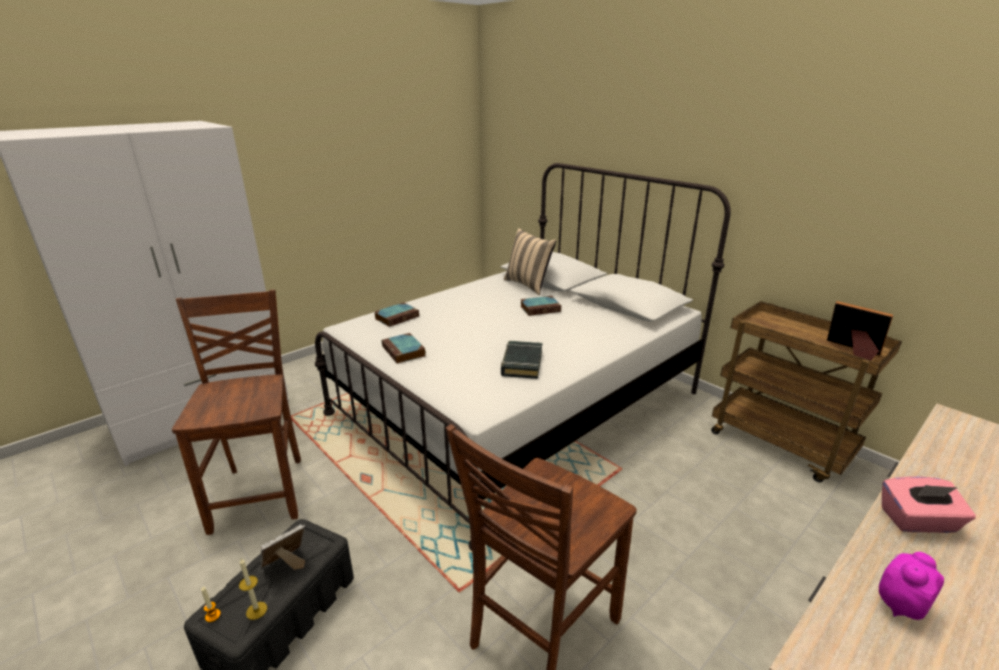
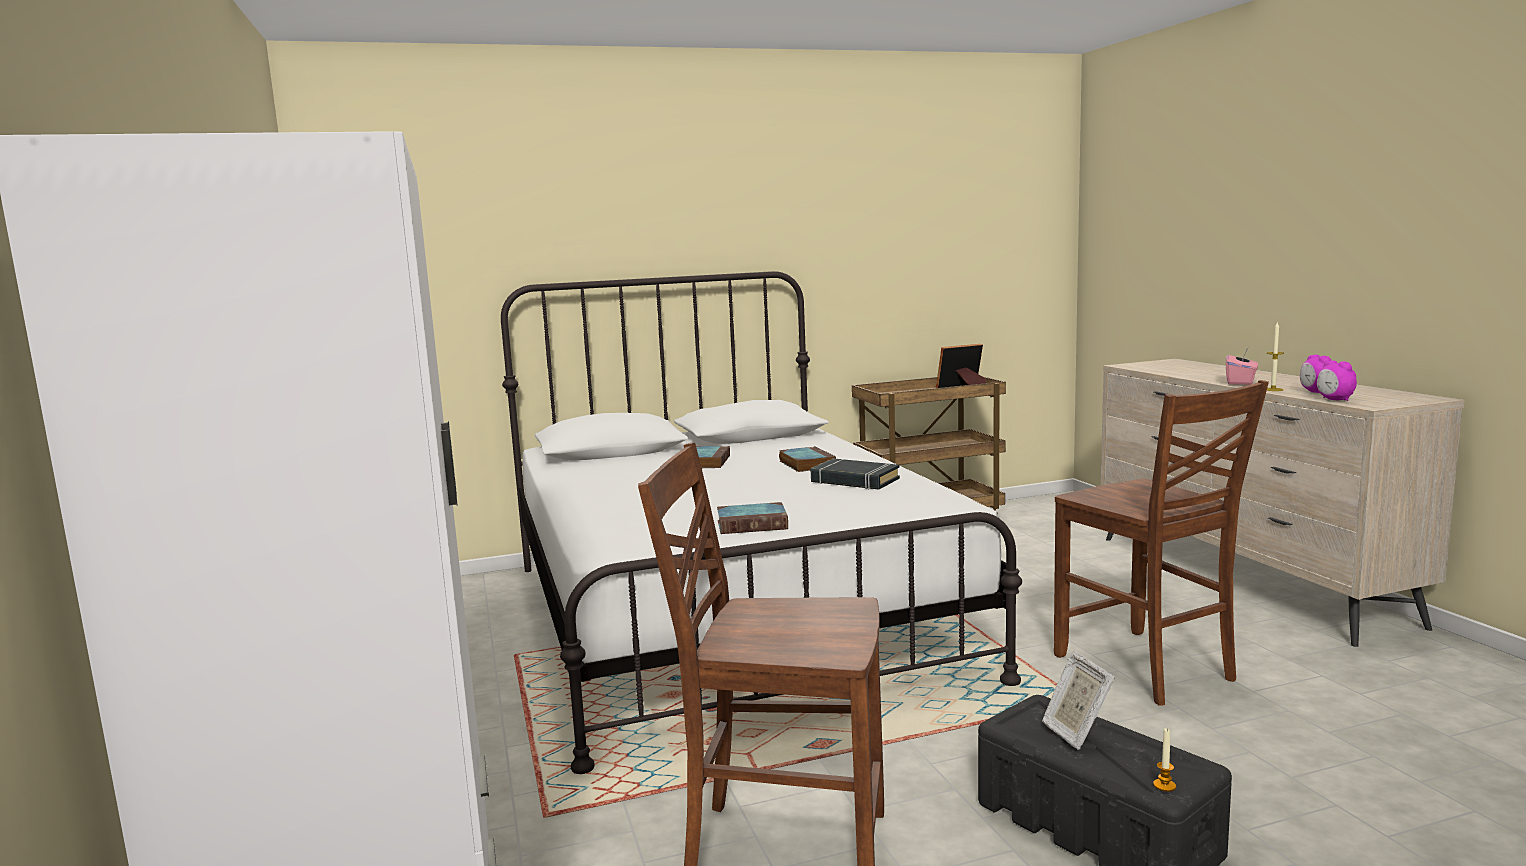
camera: 65 degrees left, 15 degrees down
candle [239,559,267,620] -> candle moved to [1267,321,1284,391]
book [375,302,419,327] -> book moved to [779,446,836,472]
beige pillow [504,228,556,295] -> none
none -> alarm clock [1317,360,1357,401]

